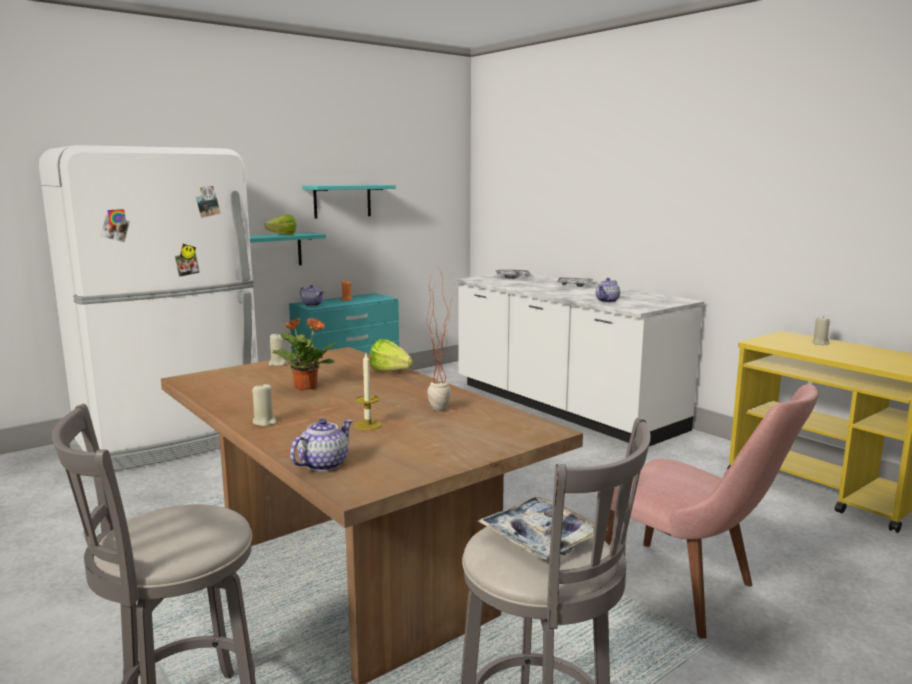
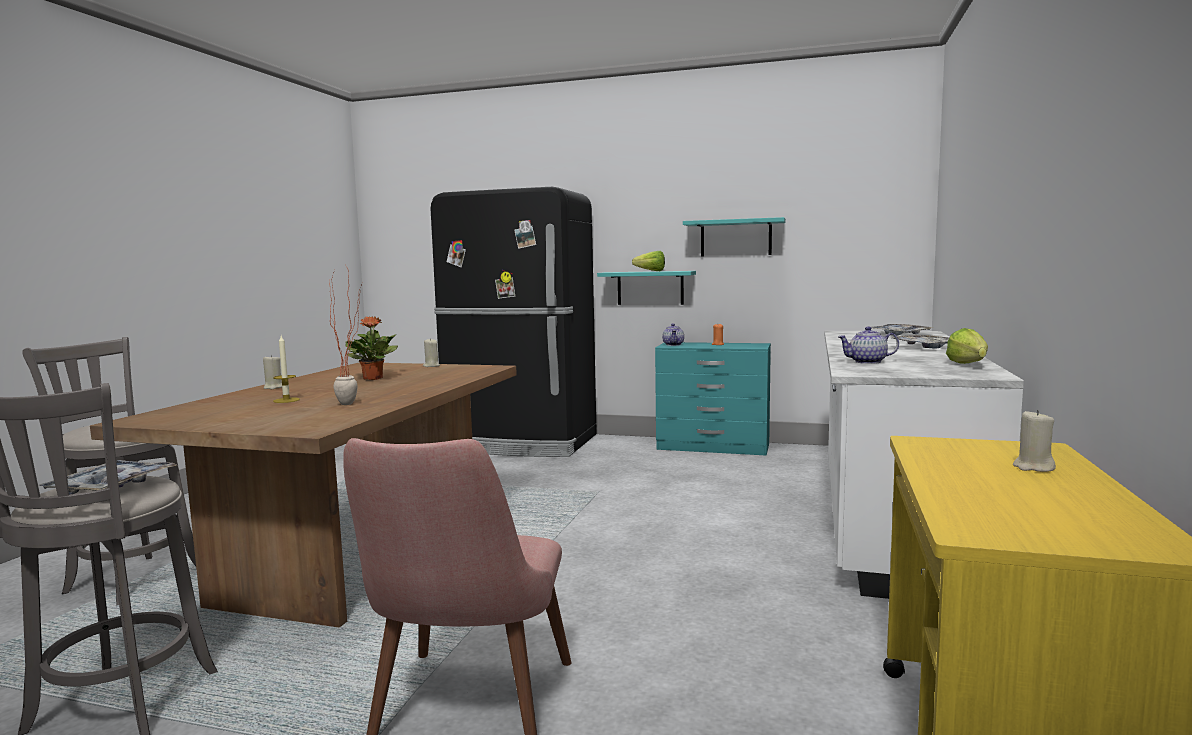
camera: 55 degrees right, 5 degrees down
white fridge [39,145,258,471] -> black fridge [431,187,597,457]
teapot [290,418,352,471] -> none
lettuce [369,339,413,372] -> lettuce moved to [946,328,988,364]

